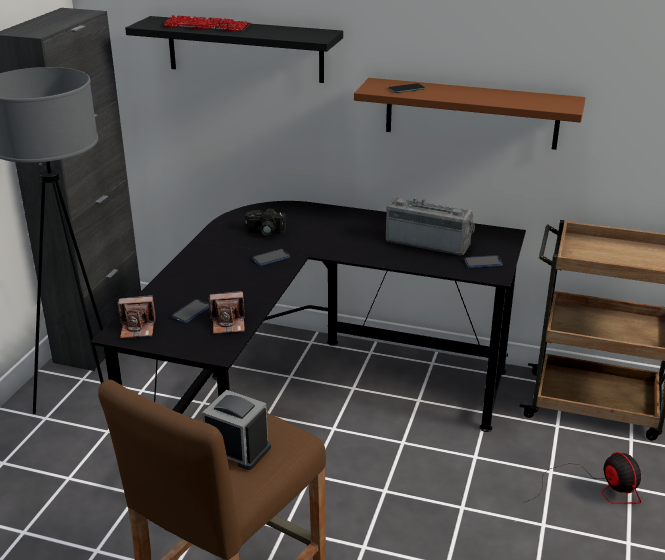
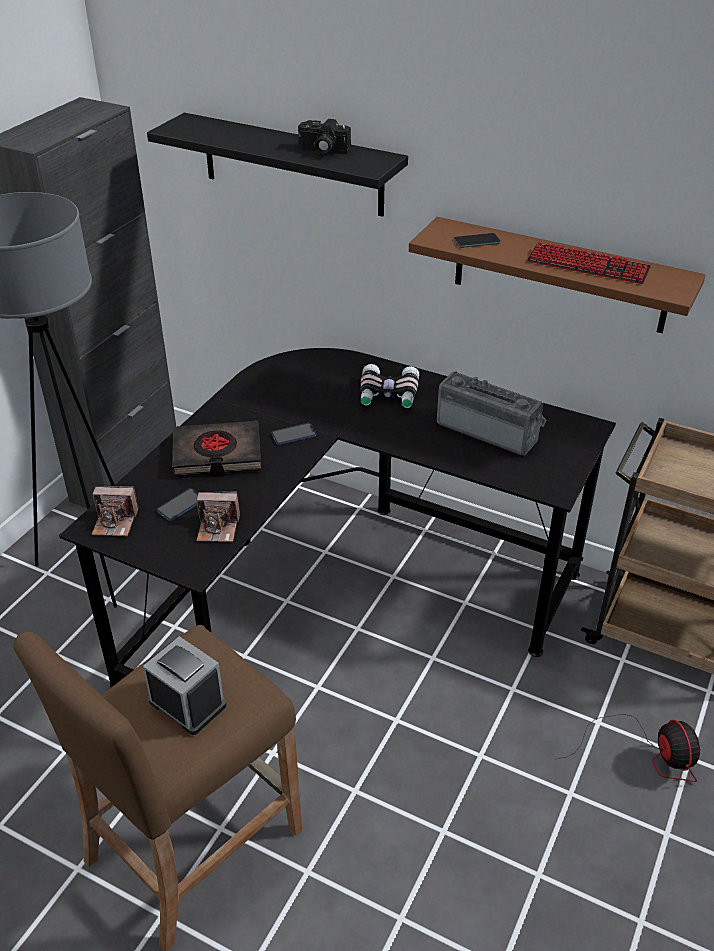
camera: 10 degrees right, 10 degrees up
keyboard [162,15,251,32] -> keyboard moved to [527,241,651,284]
camera [245,209,286,236] -> camera moved to [298,119,351,154]
phone [464,255,503,268] -> none
none -> black book [172,421,262,477]
none -> binoculars [360,364,419,408]

